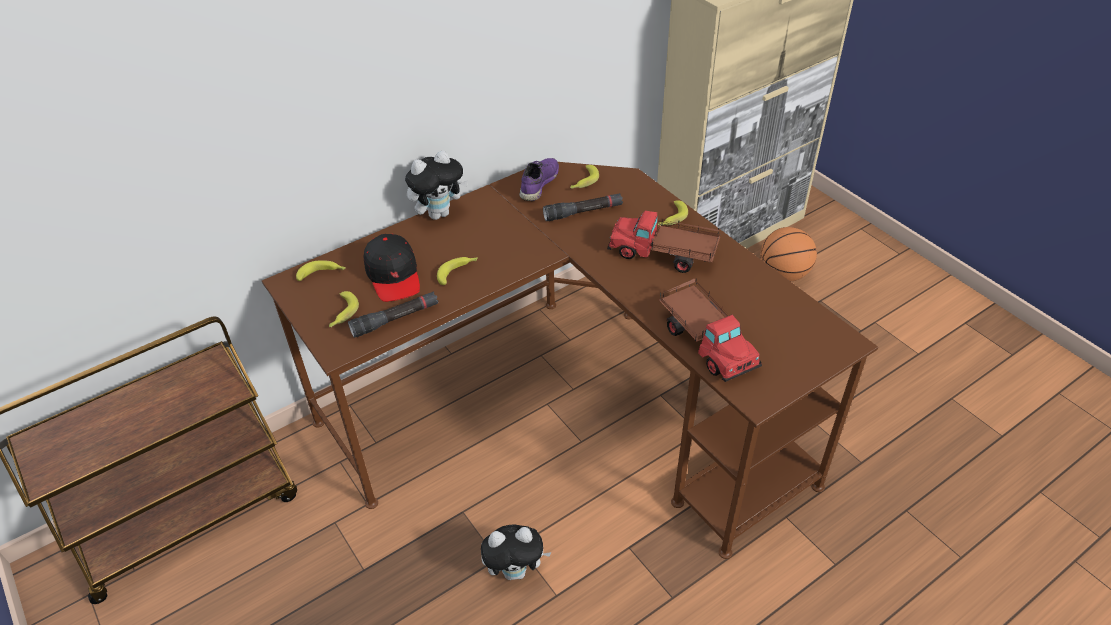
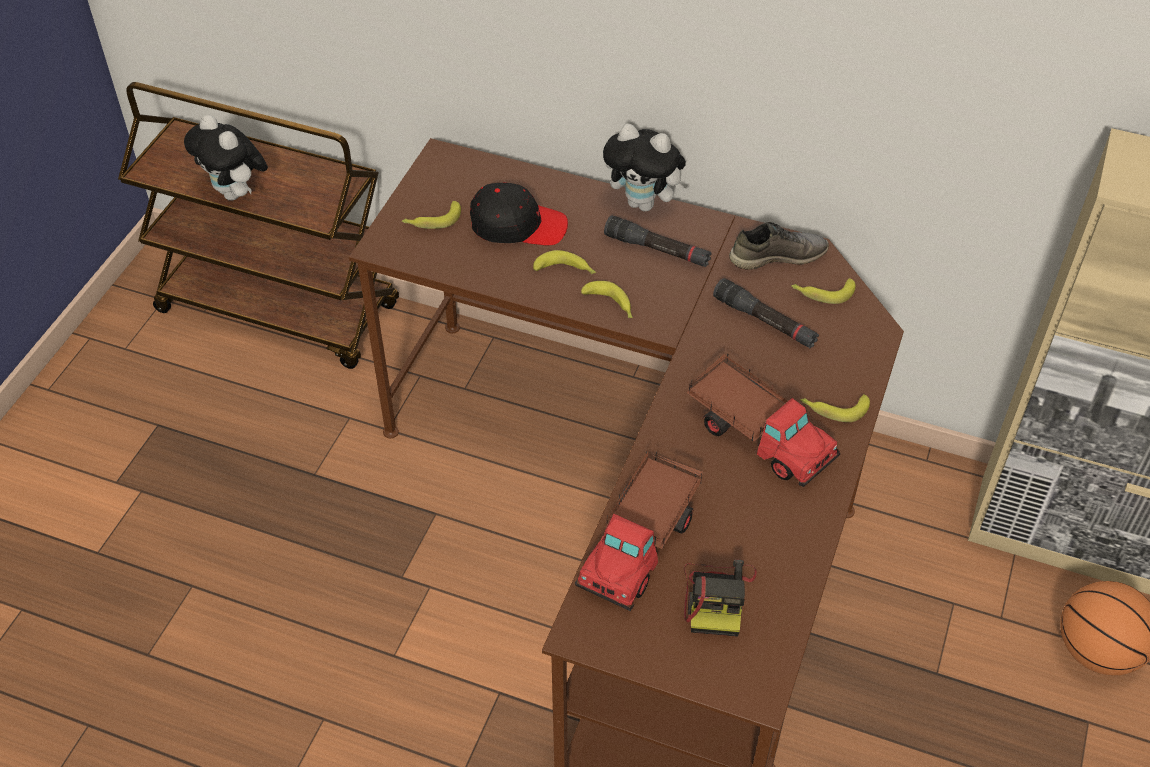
camera: 55 degrees right, 5 degrees up
banana [296,260,346,281] -> banana moved to [581,281,633,318]
black flashlight [348,291,438,338] -> black flashlight moved to [604,215,712,267]
black cap [364,234,420,302] -> black cap turned 120 degrees counterclockwise [470,182,568,245]
plush toy [481,524,552,580] -> plush toy moved to [184,115,268,201]
purple shoe [519,158,559,201] -> grey shoe [729,222,829,270]
toy truck [607,211,720,273] -> toy truck turned 150 degrees clockwise [686,353,840,487]
none -> camera [684,560,757,637]

